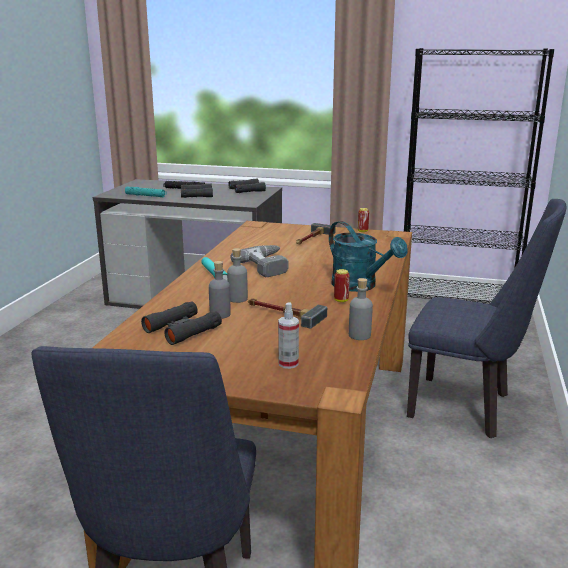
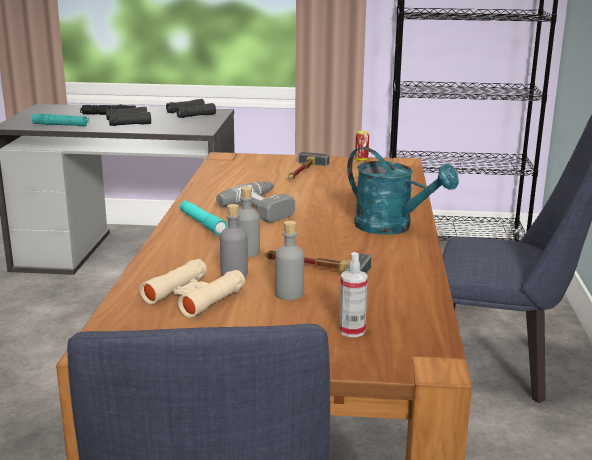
camera: 10 degrees left, 0 degrees up
black binoculars [141,302,222,345] -> beige binoculars [140,259,245,318]
can [334,269,350,302] -> none
grey bottle [349,278,373,340] -> grey bottle moved to [275,221,304,300]

